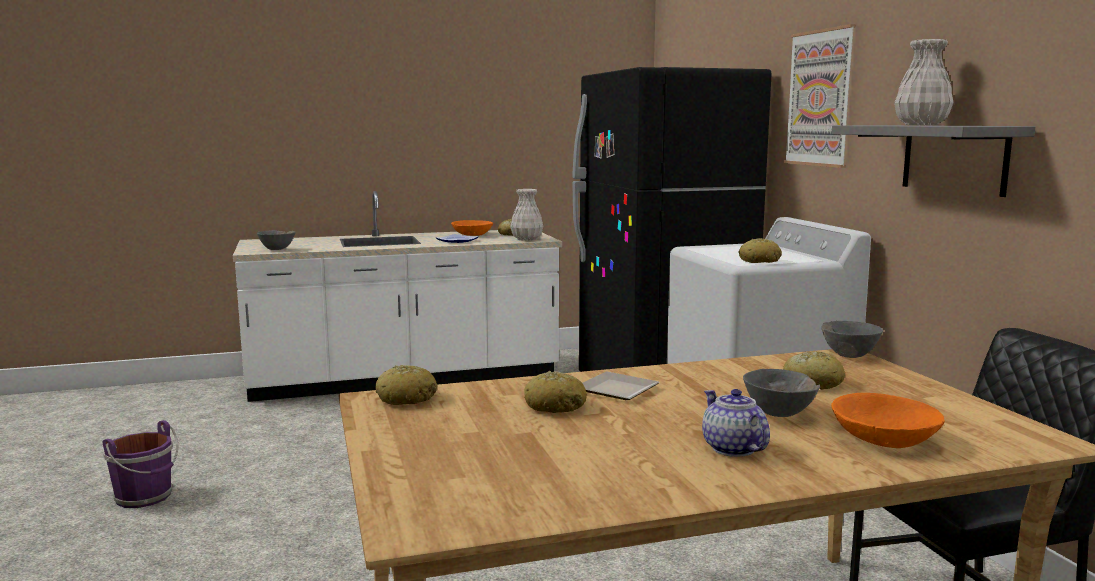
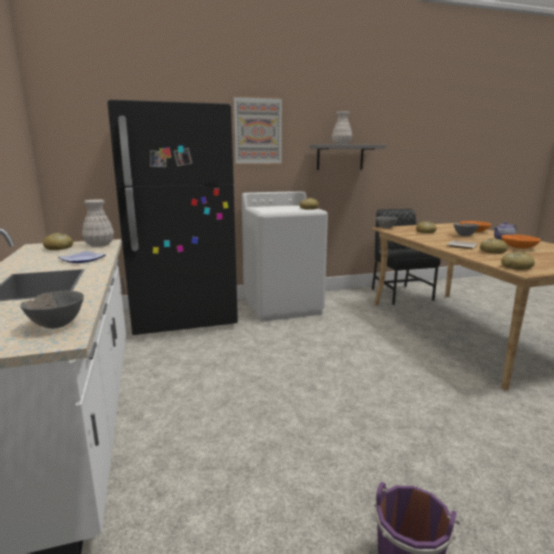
camera: 90 degrees left, 5 degrees up
orange bowl [451,220,493,236] -> orange bowl moved to [501,235,541,249]

